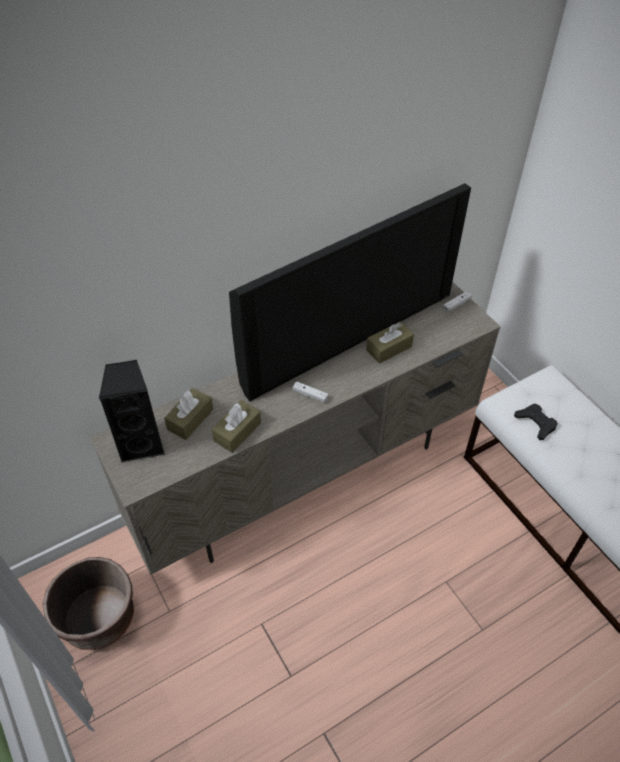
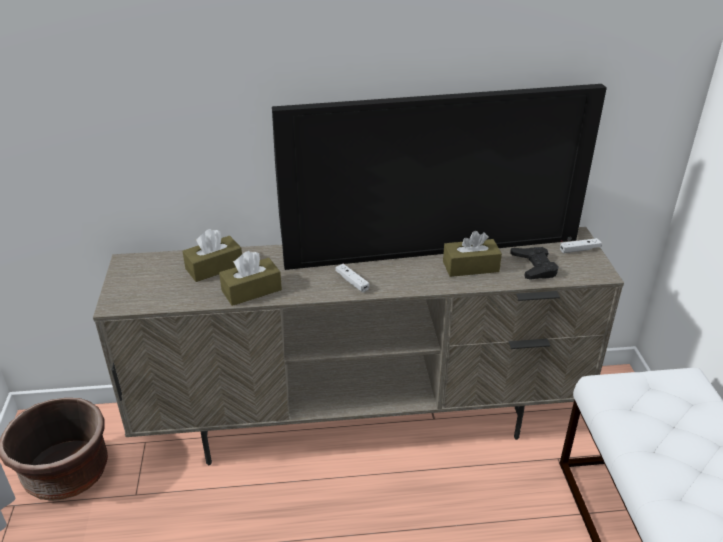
camera: 25 degrees right, 15 degrees down
black speaker [99,360,165,462] -> none
black game controller [514,404,558,440] -> black game controller moved to [510,247,558,280]

